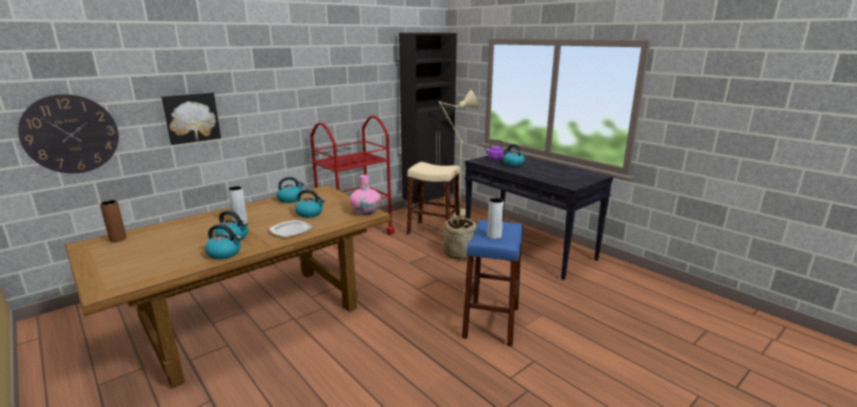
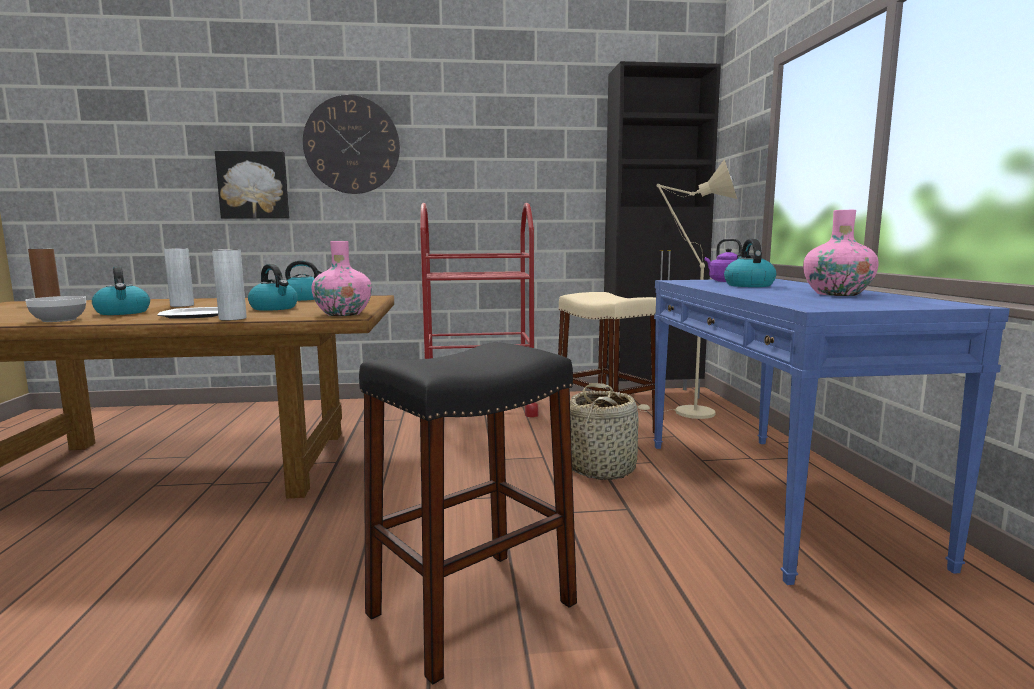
camera: 35 degrees right, 10 degrees down
wall clock [18,94,119,173] -> wall clock moved to [303,95,400,194]
kettle [205,224,242,259] -> bowl [25,296,86,322]
blue stool [462,220,523,346] -> black stool [359,342,577,685]
black console table [465,151,613,280] -> blue console table [654,279,1010,585]
grey vase [487,198,504,239] -> grey vase moved to [212,249,247,321]
none -> pink vase [803,210,879,296]

